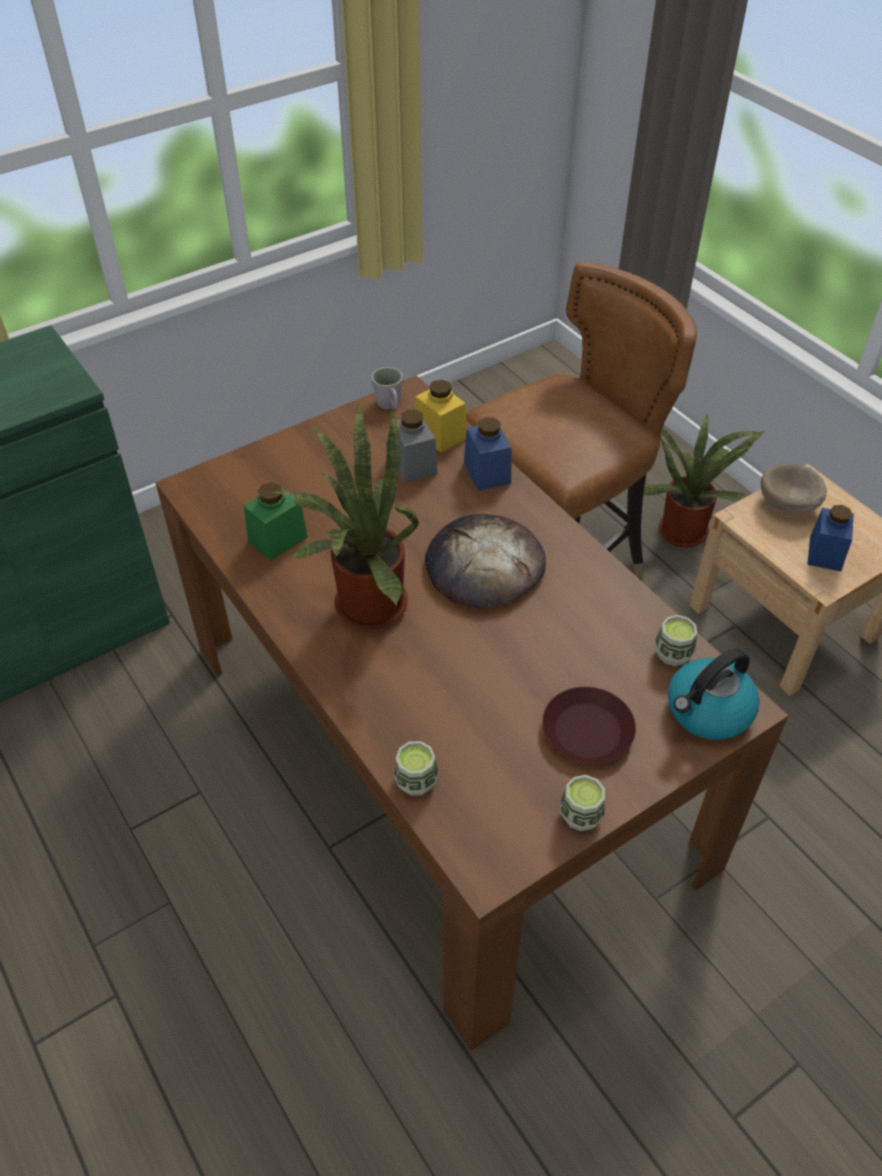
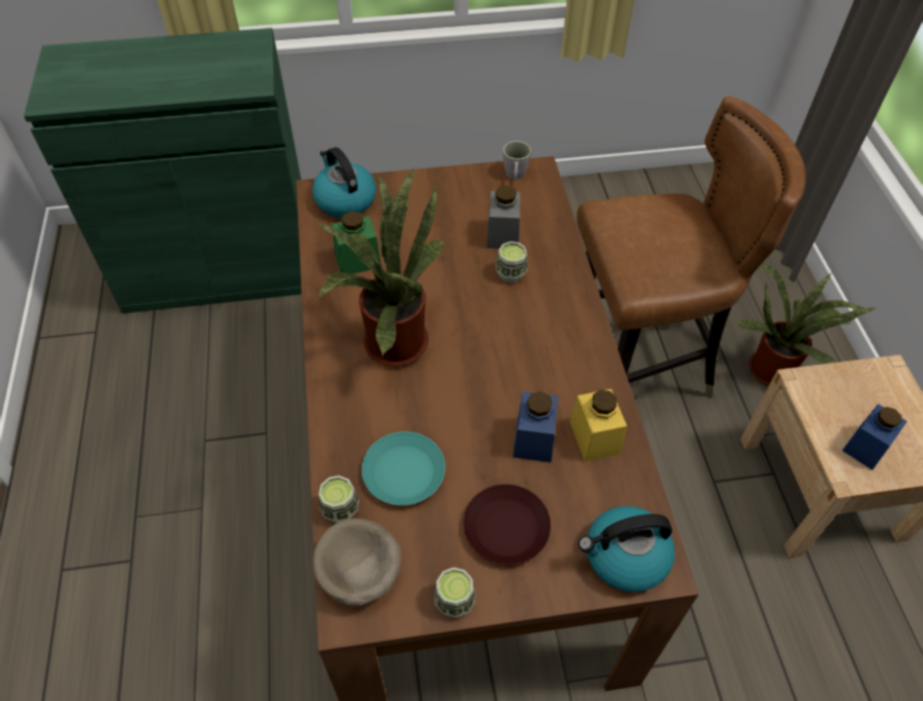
camera: 25 degrees right, 5 degrees up
yellow jar [415,380,467,453] -> yellow jar moved to [570,389,627,461]
bread [425,514,546,608] -> none
blue jar [464,417,512,491] -> blue jar moved to [513,392,558,462]
cup [655,615,697,666] -> cup moved to [496,241,528,283]
beige bowl [761,463,827,513] -> beige bowl moved to [313,518,401,606]
none -> kettle [312,147,376,218]
none -> turquoise plate [362,432,445,505]

